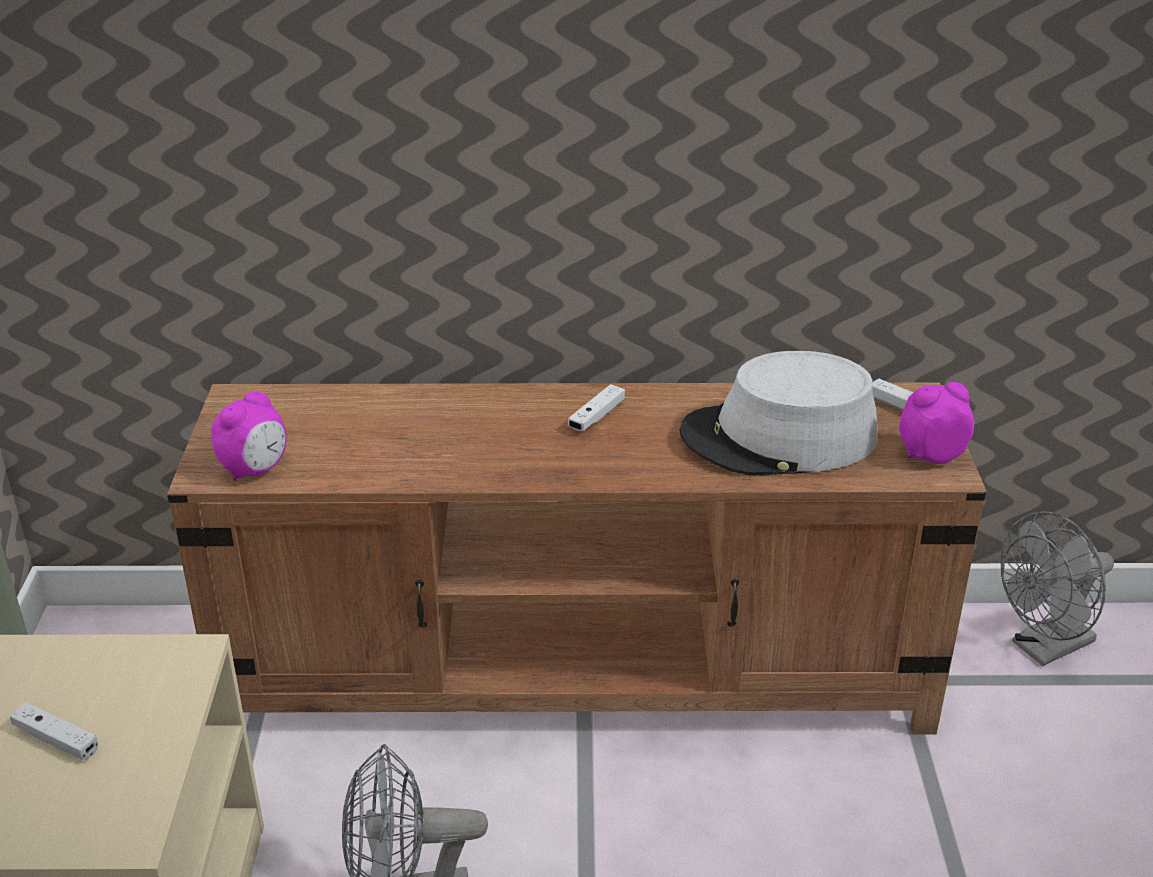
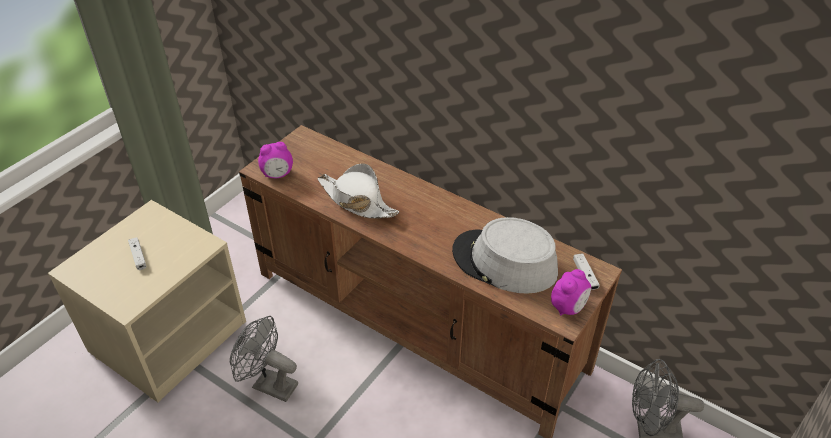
camera: 35 degrees right, 10 degrees up
white game controller [568,384,625,431] -> none
alarm clock [900,382,974,464] -> alarm clock turned 105 degrees clockwise [551,269,591,316]
none -> white hat [318,163,400,219]

